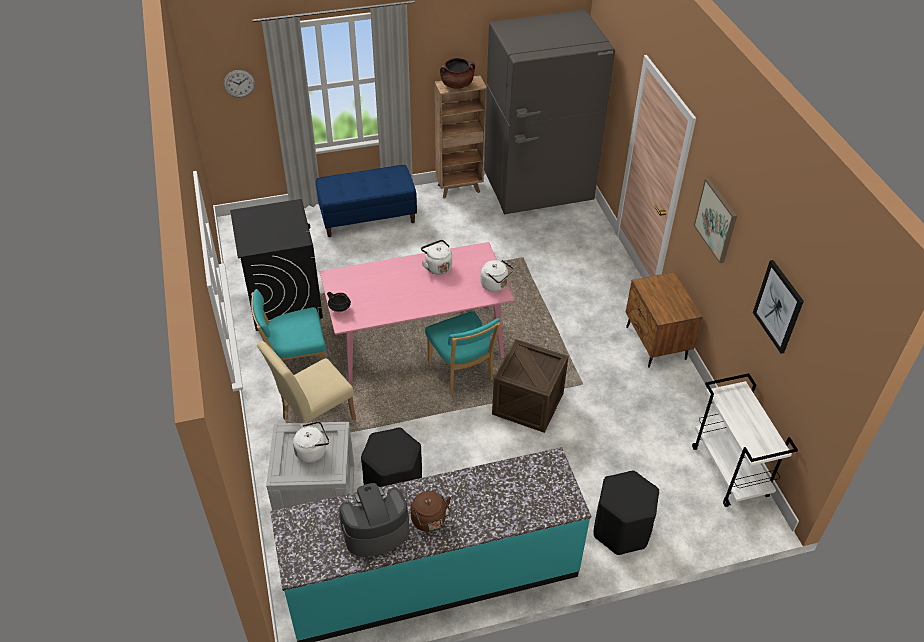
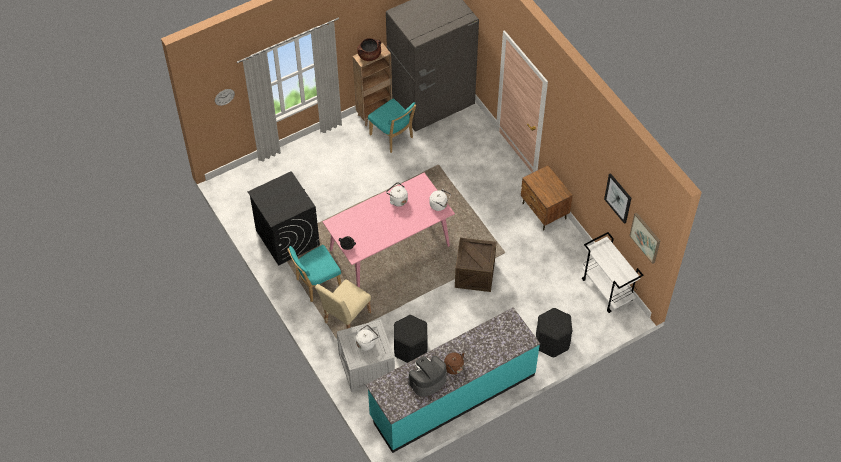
camera: 15 degrees left, 10 degrees up
blue bench [316,165,417,237] -> none
turquoise chair [425,311,501,395] -> turquoise chair moved to [368,99,416,153]
picture [694,178,737,263] -> picture moved to [629,213,660,264]

